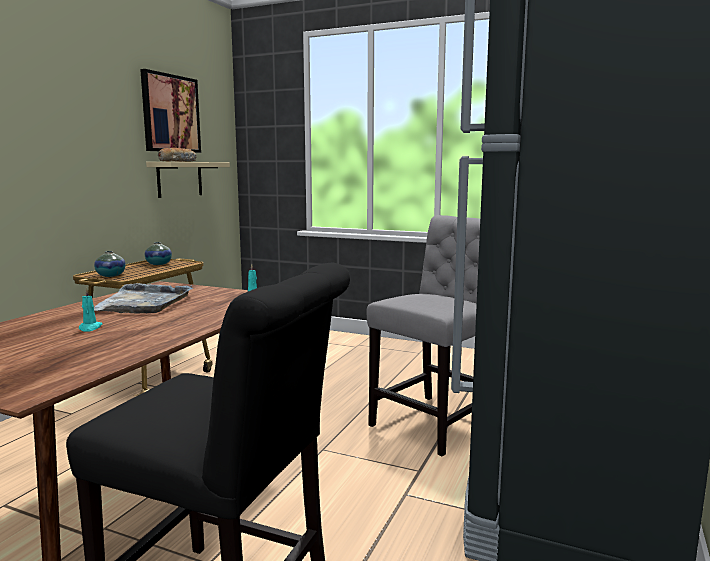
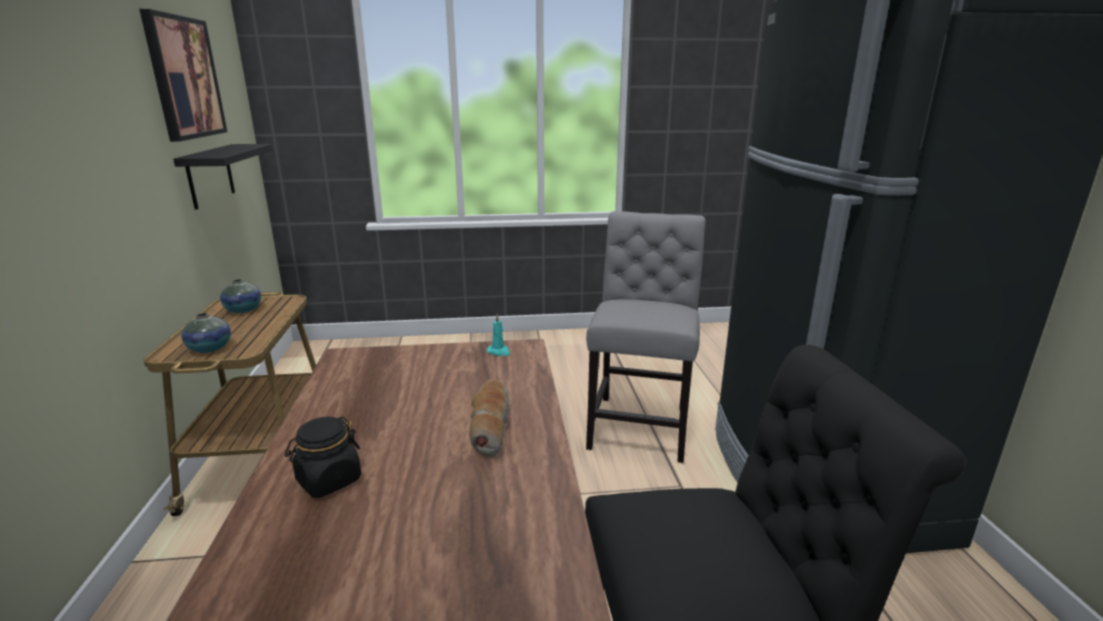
camera: 30 degrees left, 10 degrees up
turquoise candle [79,288,102,332] -> none
grey tray [94,283,193,314] -> none
beige shelf [146,162,230,198] -> black shelf [173,144,273,210]
bread [158,148,197,162] -> bread moved to [470,380,510,457]
none -> black jar [285,417,361,497]

